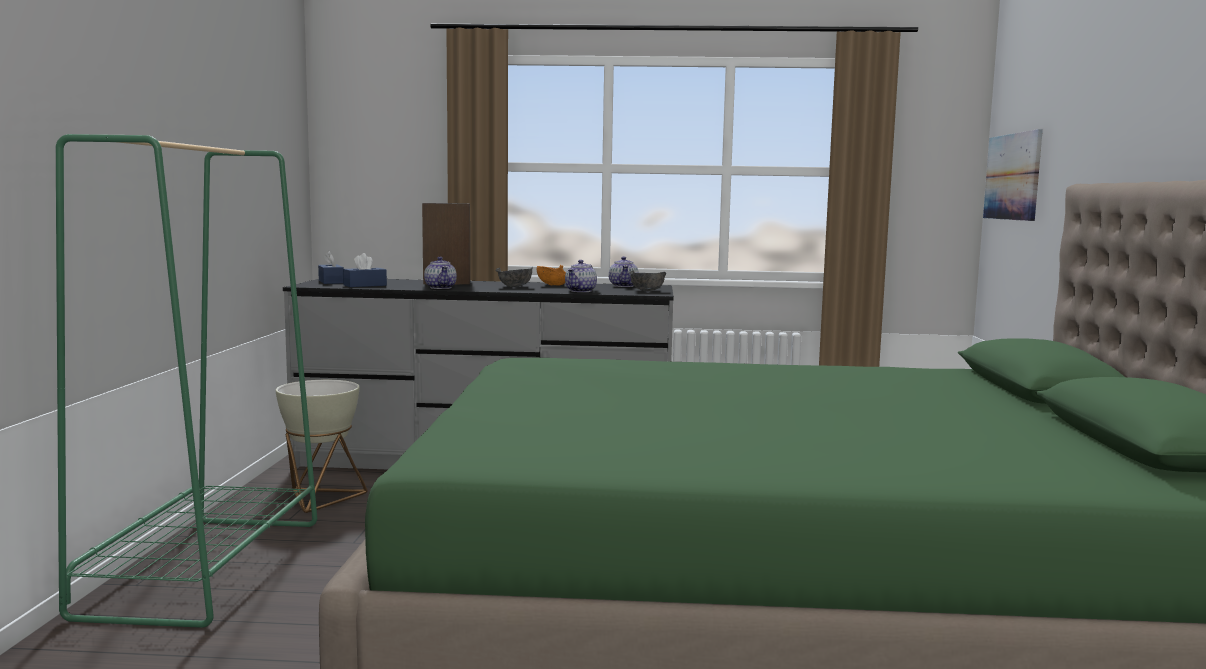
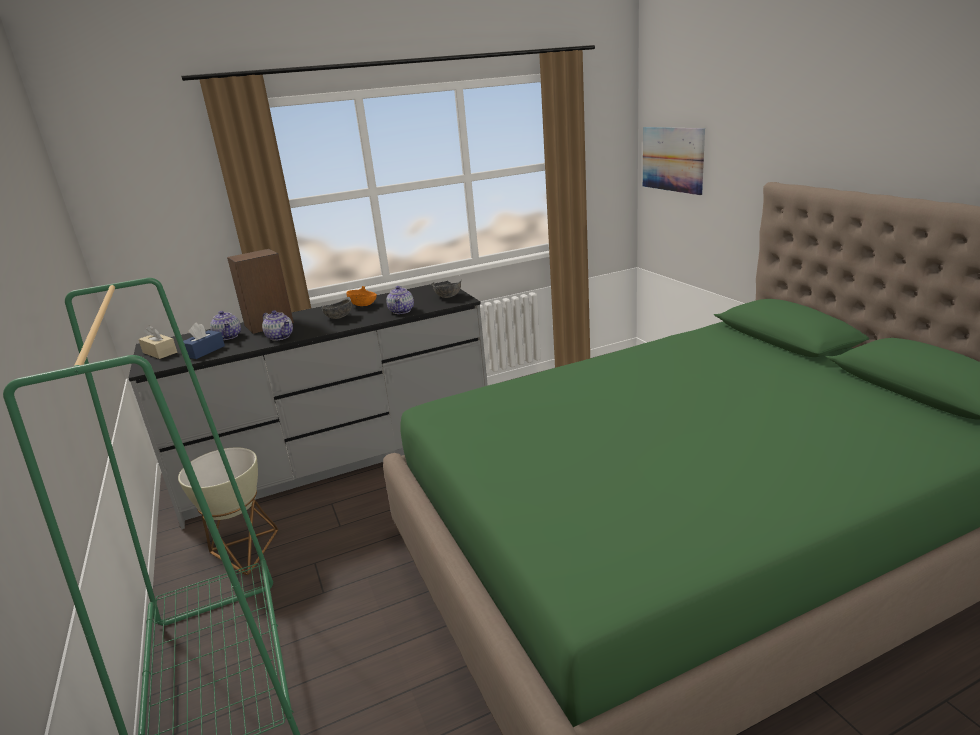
camera: 25 degrees left, 15 degrees up
blue tissue box [318,251,344,284] -> beige tissue box [138,325,177,359]
teapot [609,256,639,287] -> teapot moved to [210,311,241,340]

